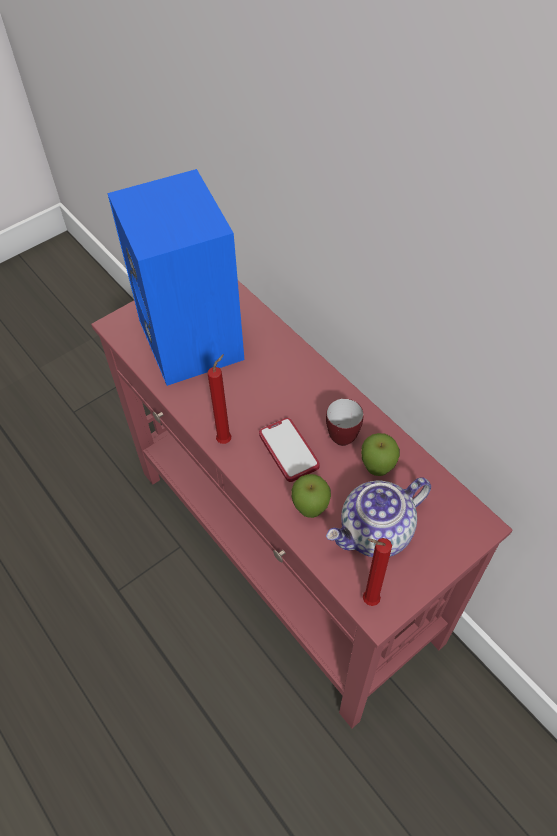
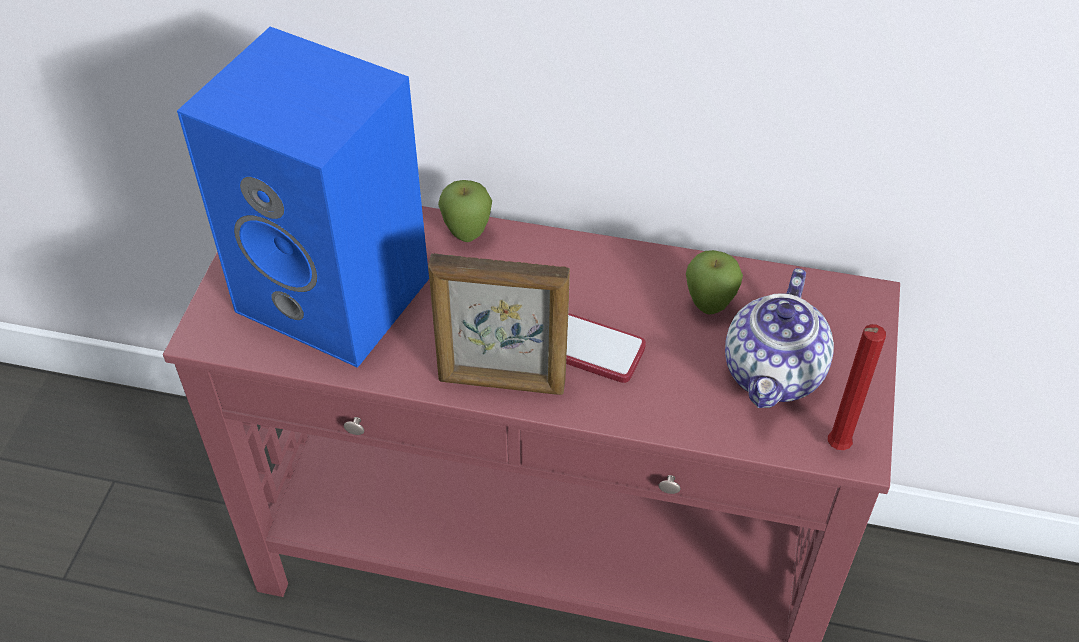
camera: 40 degrees left, 5 degrees down
red candle [208,354,231,444] -> picture frame [428,253,570,395]
apple [291,474,331,518] -> apple moved to [438,180,492,242]
mug [326,398,364,446] -> none

